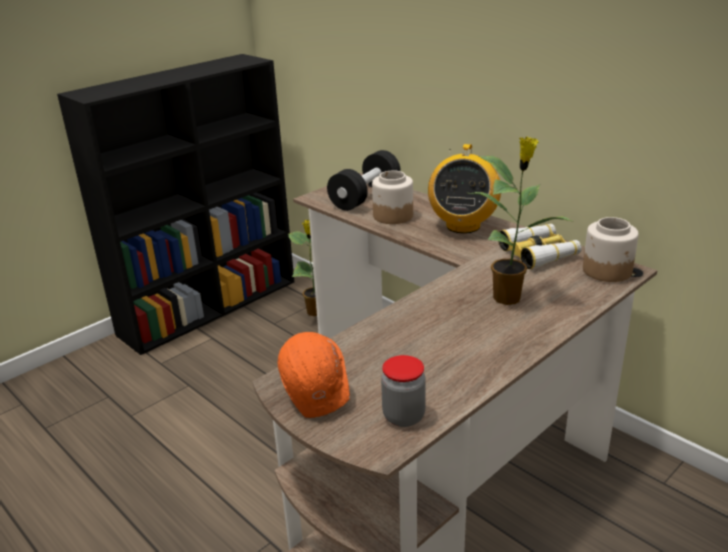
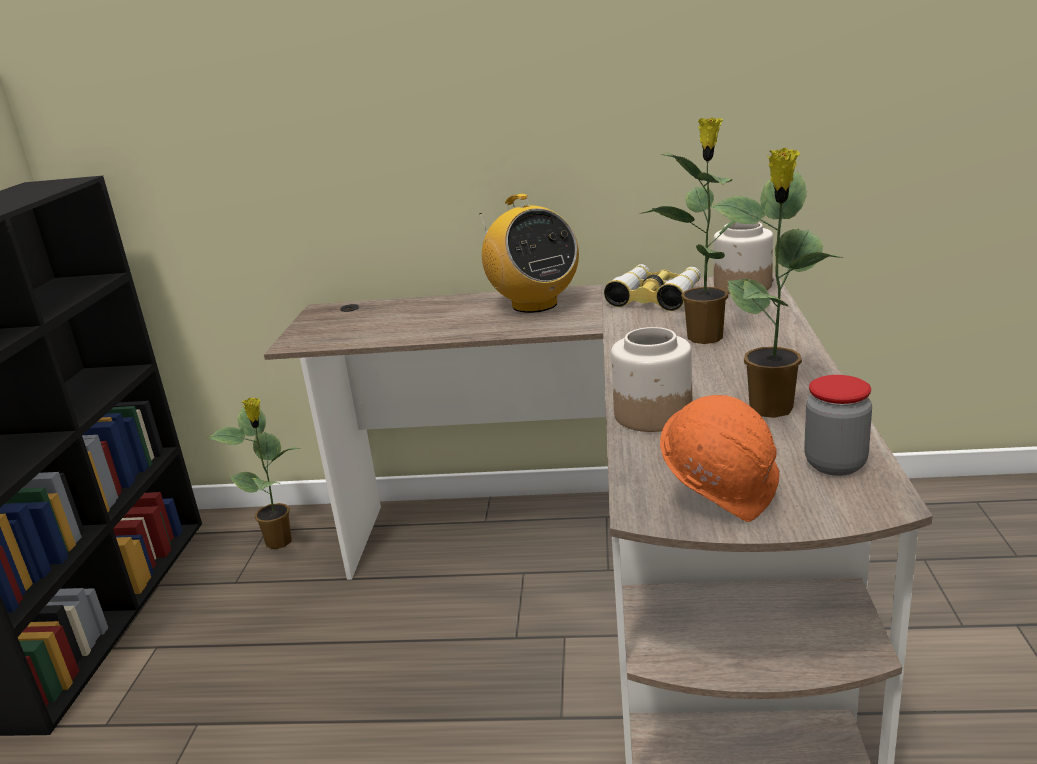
camera: 40 degrees left, 5 degrees down
black dumbbell [327,150,401,211] -> none
jar [372,170,413,224] -> jar moved to [611,327,692,432]
none -> potted plant [711,148,844,418]

